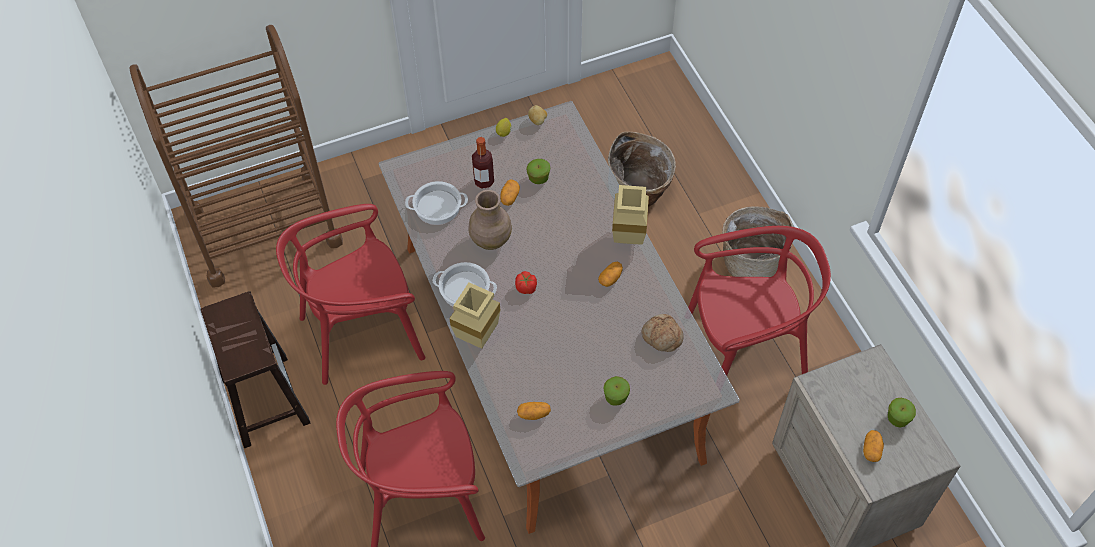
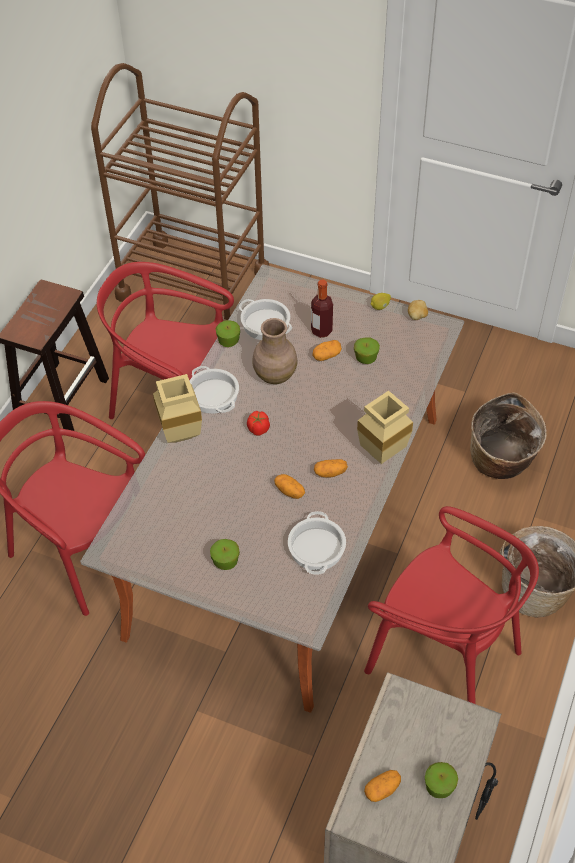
camera: 45 degrees right, 5 degrees down
potato [517,402,551,420] -> potato moved to [274,474,305,499]
bread [642,314,684,352] -> cooking pot [288,511,346,575]
none -> apple [216,320,240,347]

